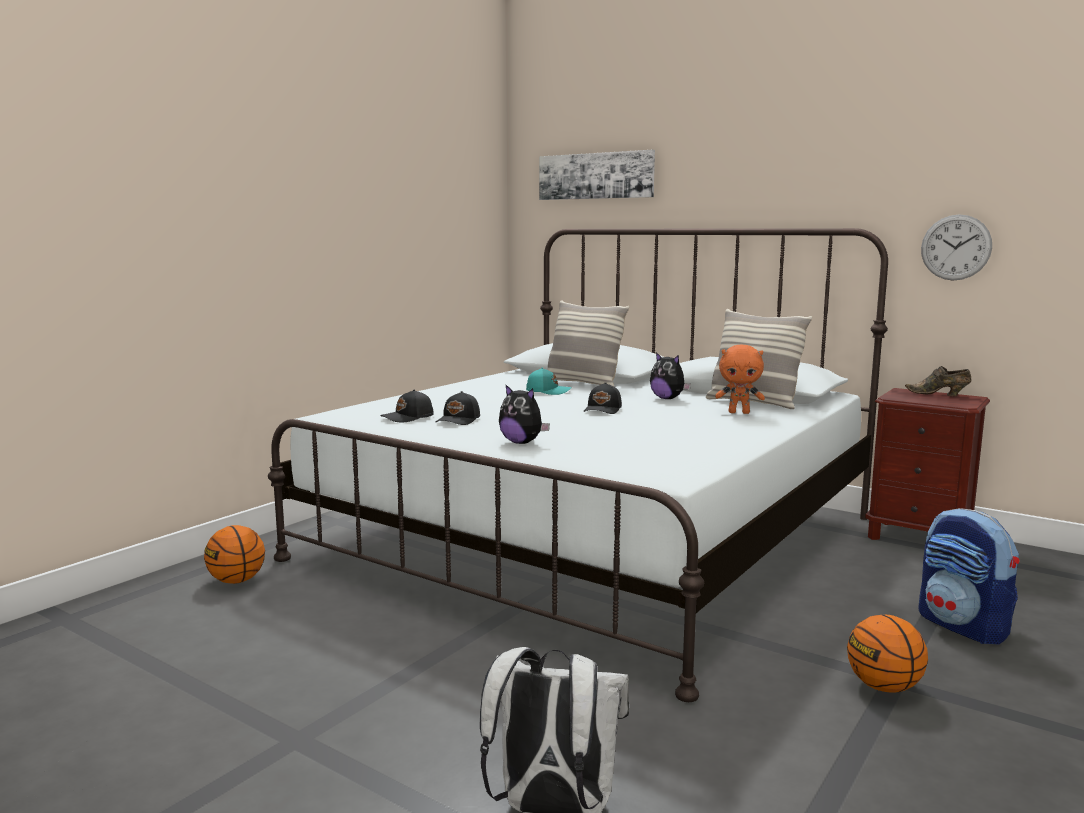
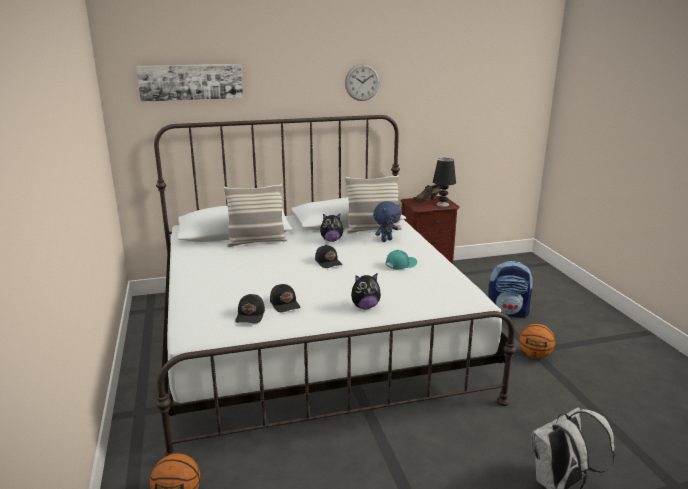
camera: 50 degrees left, 10 degrees up
turquoise cap [526,368,572,395] -> turquoise cap moved to [386,250,417,269]
orange plush toy [715,345,765,414] -> blue plush toy [373,201,401,242]
wall clock [921,214,992,281] -> wall clock moved to [345,63,380,101]
none -> black table lamp [433,158,456,207]

